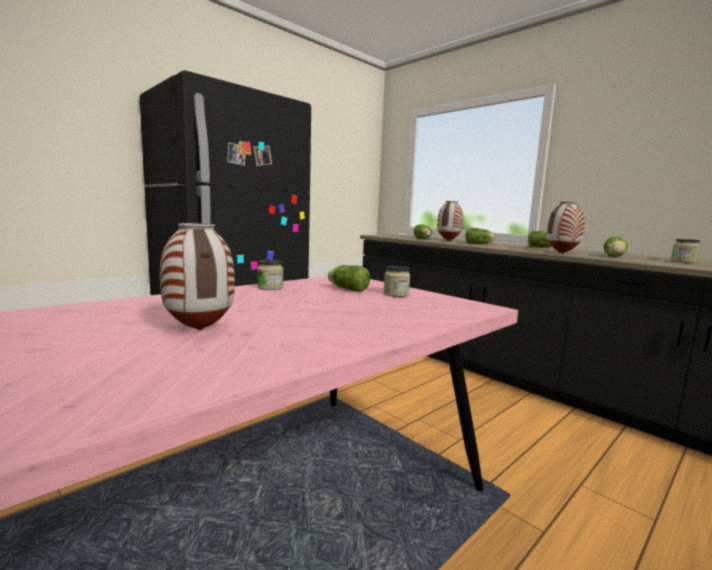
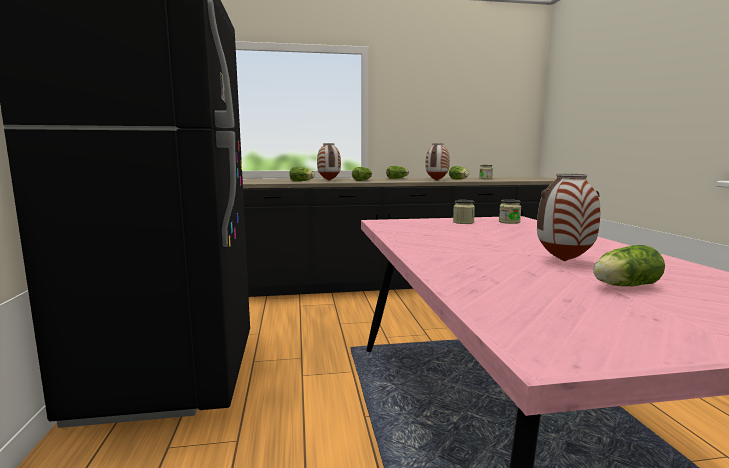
camera: 55 degrees left, 0 degrees up
jar [257,260,283,290] -> jar moved to [499,200,521,224]
lettuce [328,265,370,292] -> lettuce moved to [593,245,665,287]

